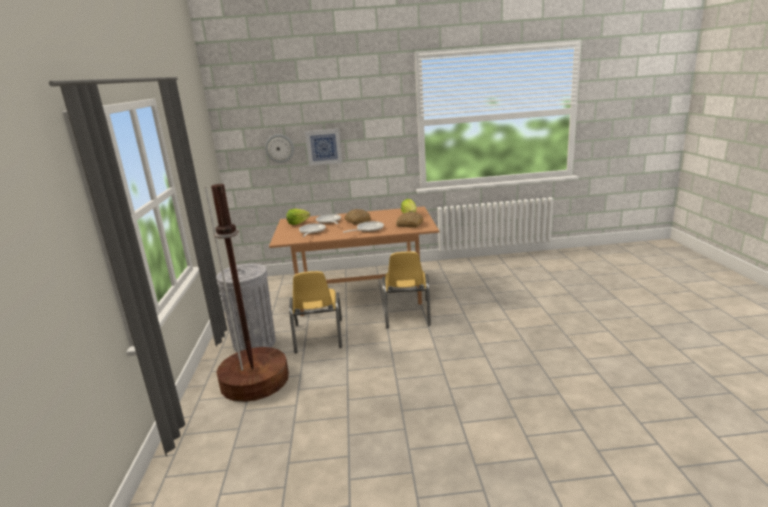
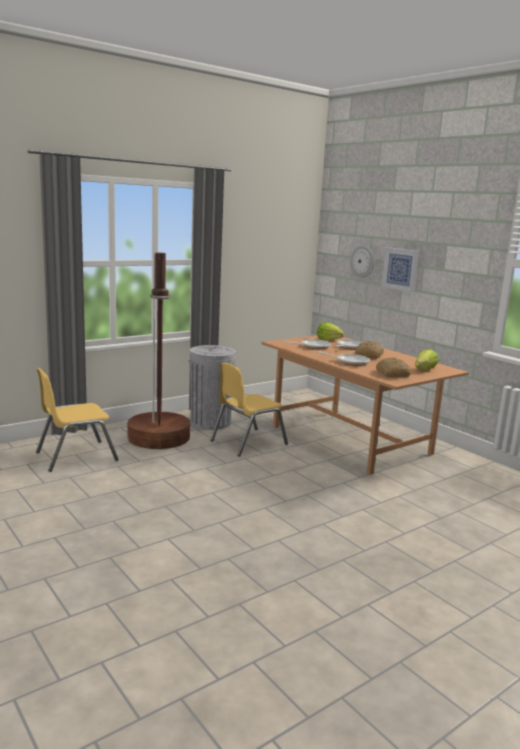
camera: 55 degrees right, 5 degrees down
yellow chair [382,251,431,328] -> yellow chair moved to [36,368,119,472]

